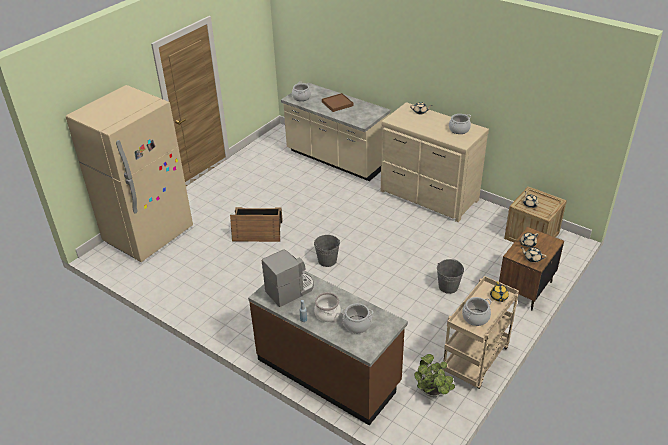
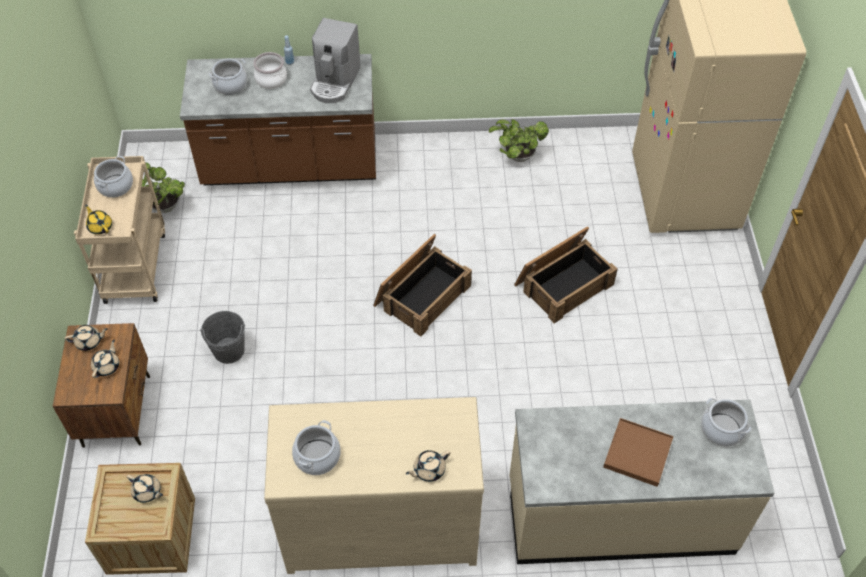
camera: 140 degrees right, 15 degrees up
grey bucket [314,235,340,267] -> crate [373,234,472,337]
none -> potted plant [489,119,549,162]

